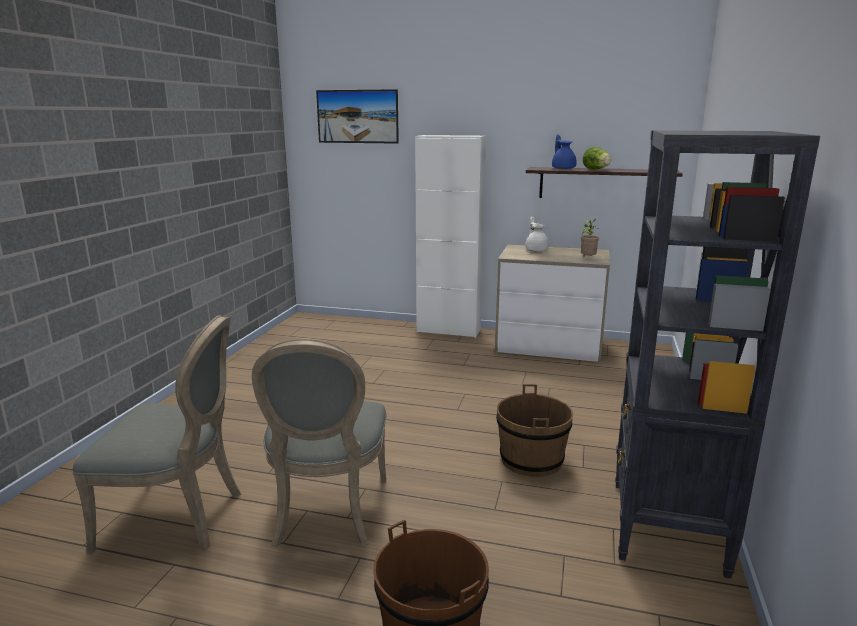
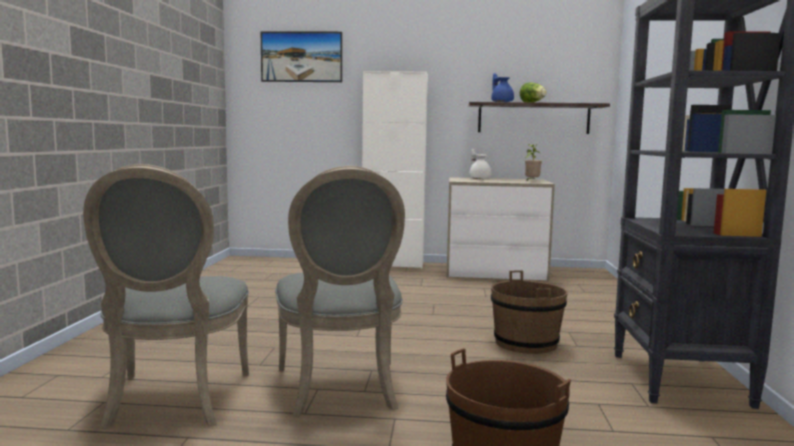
camera: 10 degrees left, 10 degrees down
grey chair [73,315,241,553] -> grey chair turned 90 degrees clockwise [83,164,249,429]

